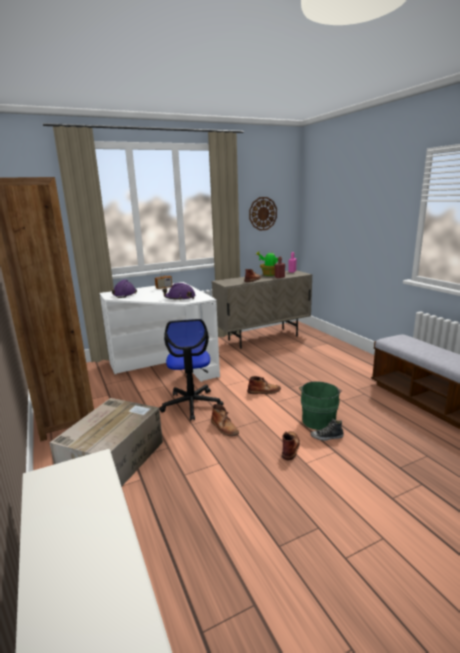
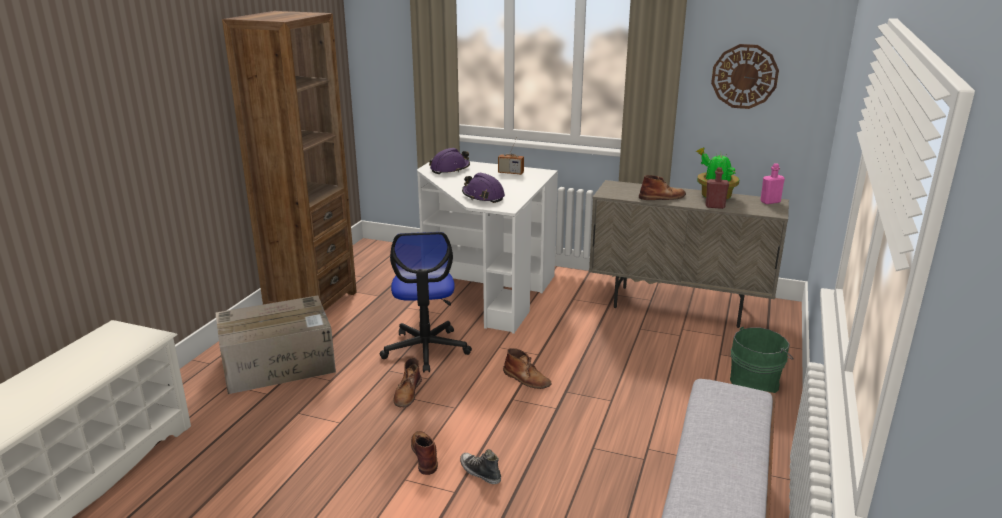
camera: 45 degrees right, 5 degrees up
office chair [159,319,224,421] -> office chair turned 45 degrees counterclockwise [380,232,472,372]
brown boot [282,431,300,460] -> brown boot turned 75 degrees counterclockwise [411,431,438,475]
green bucket [299,381,342,430] -> green bucket moved to [730,327,793,393]

